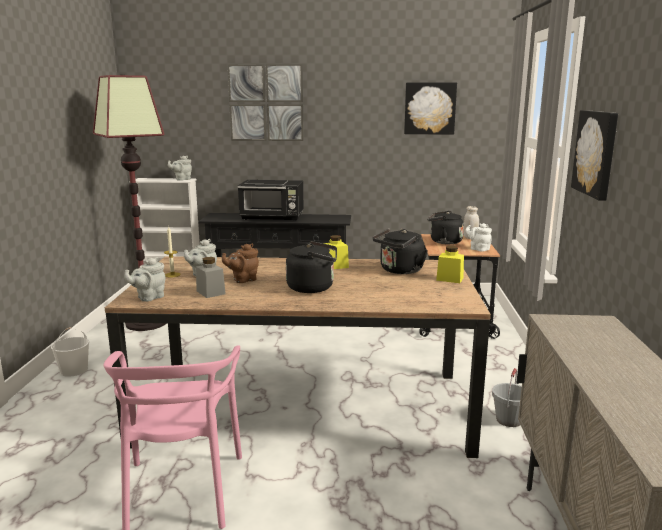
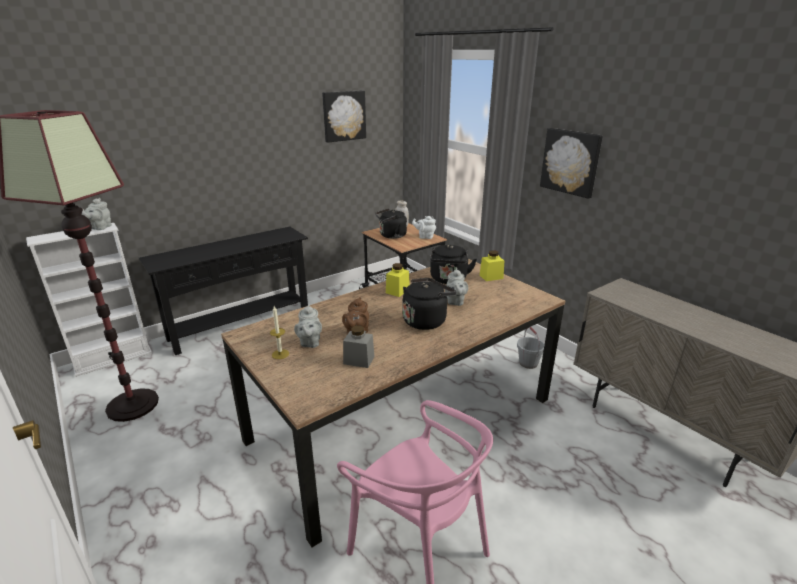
camera: 40 degrees left, 10 degrees up
white bucket [51,327,89,377] -> none
grey teapot [125,257,166,302] -> grey teapot moved to [445,268,468,306]
picture [228,64,304,141] -> none
black microwave [238,180,303,221] -> none

